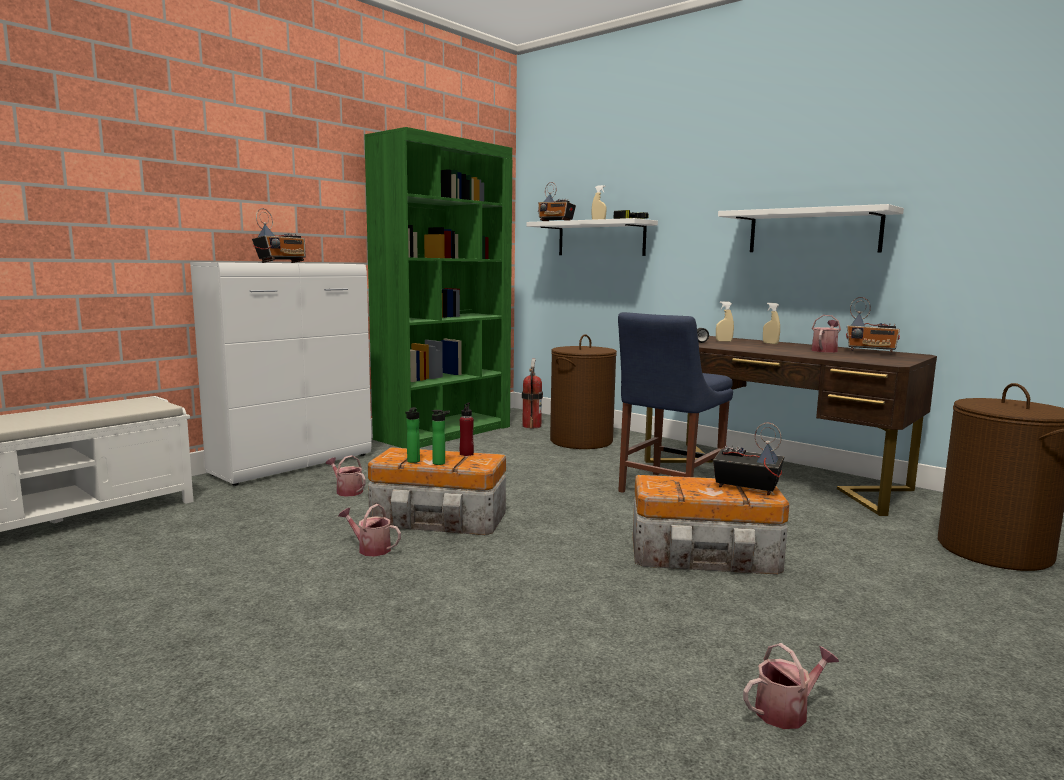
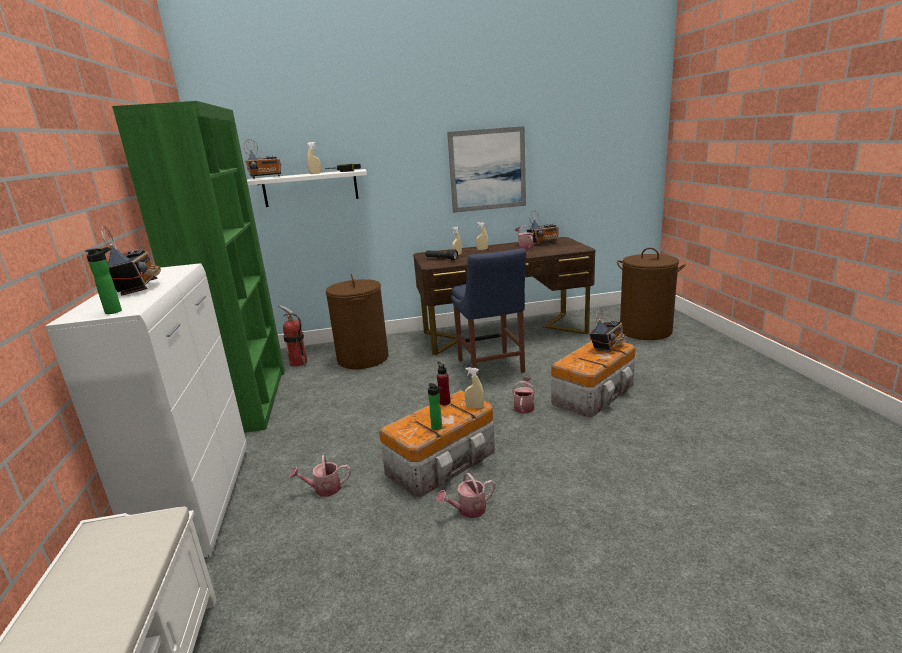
camera: 50 degrees left, 10 degrees up
bottle [432,410,450,465] -> bottle moved to [85,247,122,314]
radio [713,423,784,495] -> radio turned 150 degrees clockwise [589,307,626,351]
white shelf [718,204,904,252] -> picture [447,126,526,213]
watering can [743,643,839,729] -> watering can moved to [512,377,535,414]
none -> beige spray bottle [464,368,484,408]

